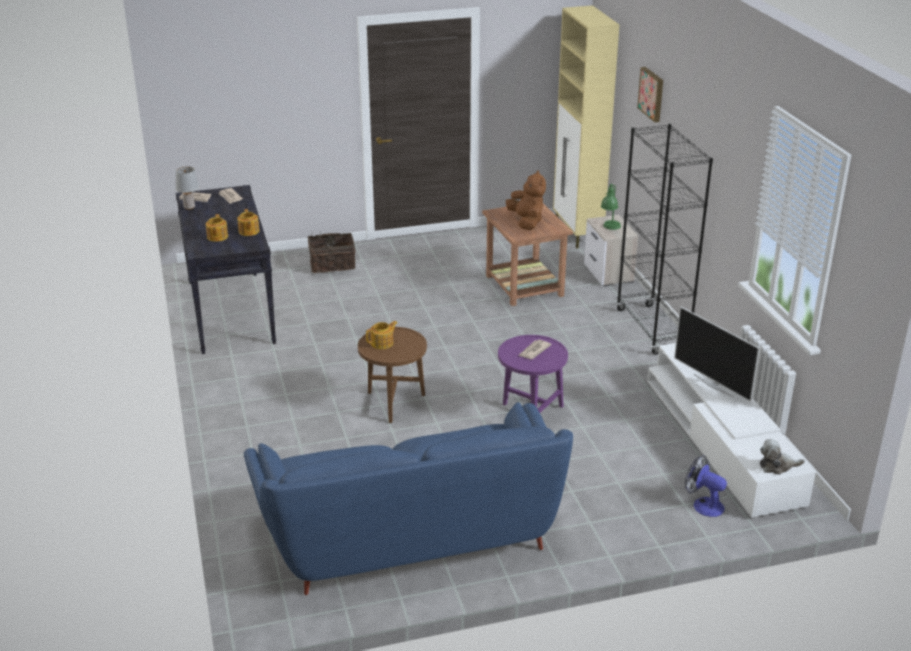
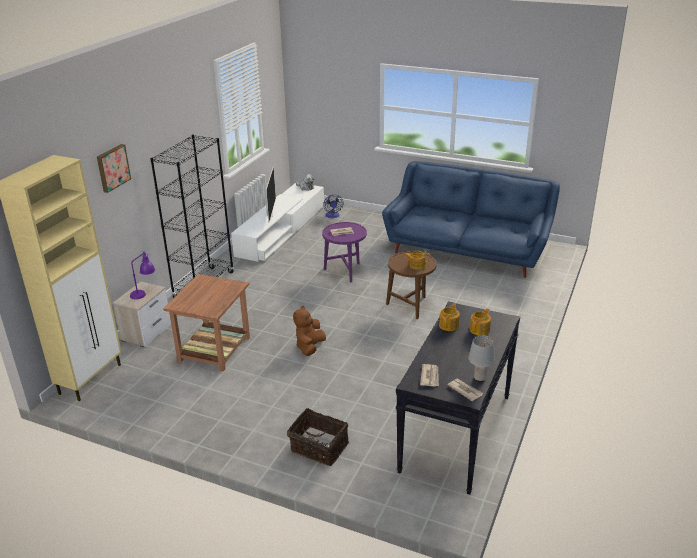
camera: 140 degrees left, 0 degrees up
brown plush toy [506,170,546,230] -> brown plush toy moved to [293,306,326,356]
green table lamp [601,184,621,230] -> purple table lamp [130,252,155,299]

